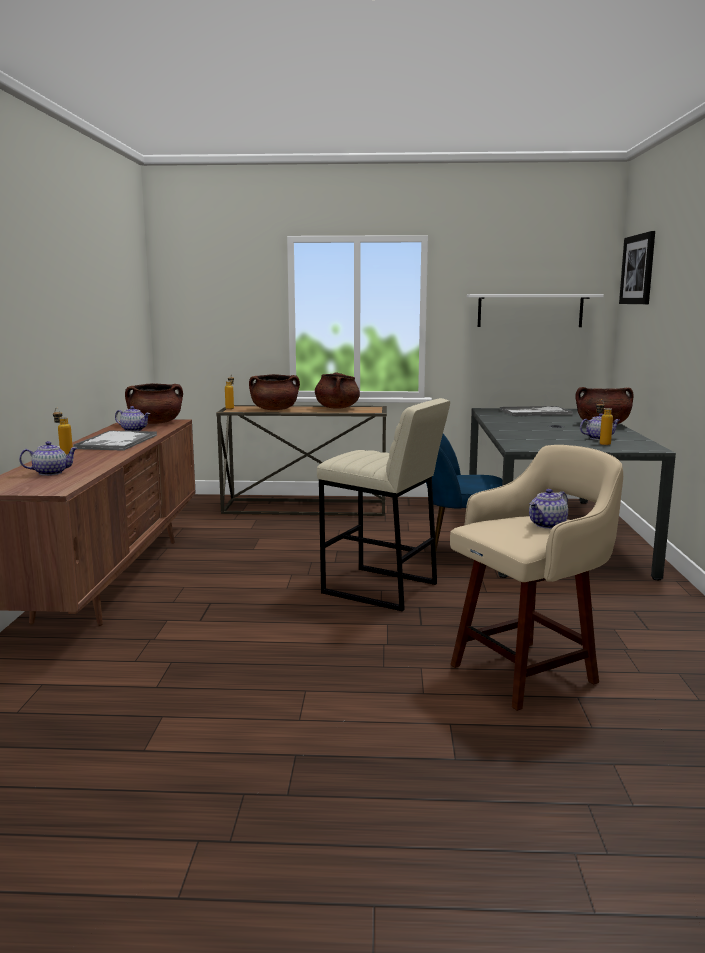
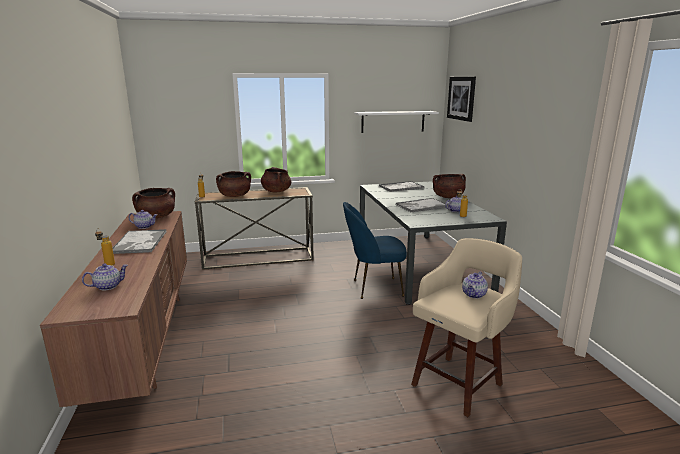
camera: 15 degrees left, 5 degrees up
beige stool [317,398,450,611] -> none
none -> tray [396,198,448,212]

